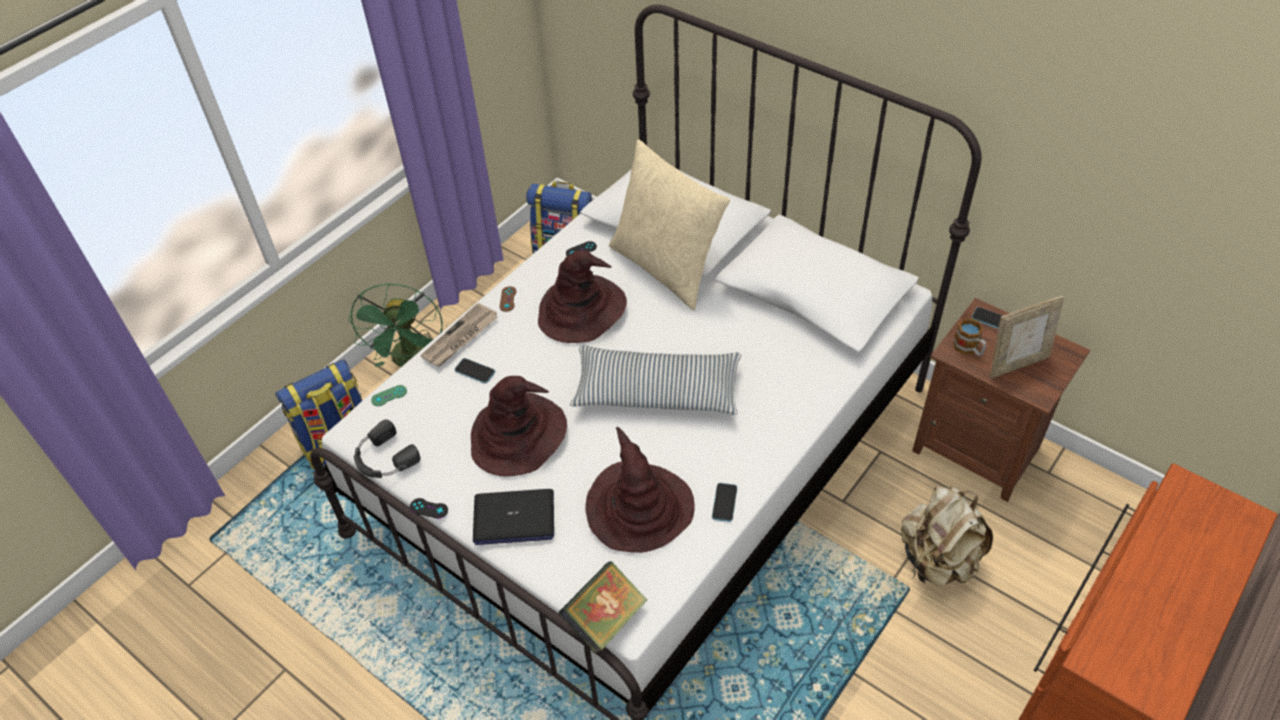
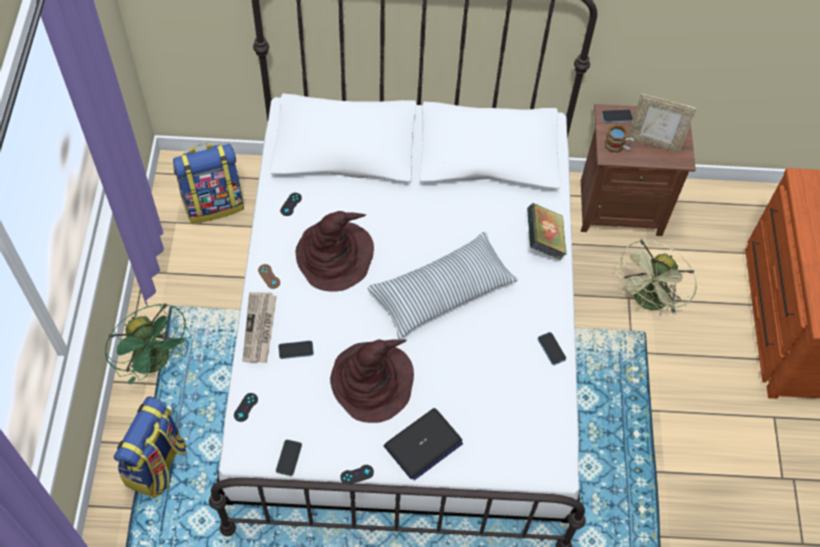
camera: 40 degrees left, 10 degrees up
black headphones [354,420,420,478] -> phone [276,440,302,476]
green game controller [371,385,407,406] -> black game controller [234,393,258,422]
book [558,561,647,654] -> book moved to [527,203,567,260]
brown hat [585,427,695,553] -> none
beige pillow [609,139,730,310] -> none
beige backpack [901,487,993,586] -> green fan [615,239,697,316]
picture frame [990,296,1064,378] -> picture frame turned 75 degrees clockwise [627,93,696,153]

